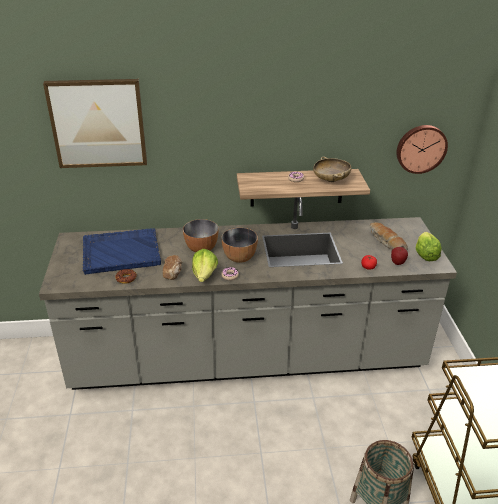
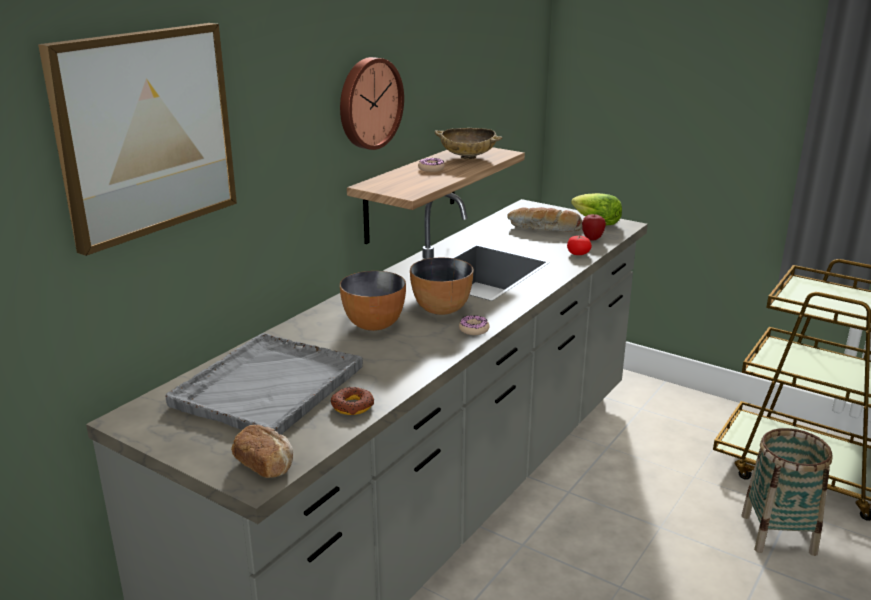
camera: 50 degrees left, 10 degrees down
blue tray [83,228,161,275] -> grey tray [166,333,363,435]
bread [163,255,182,280] -> bread moved to [231,425,293,478]
lettuce [192,249,218,282] -> none
wall clock [396,125,448,174] -> wall clock moved to [340,57,404,150]

